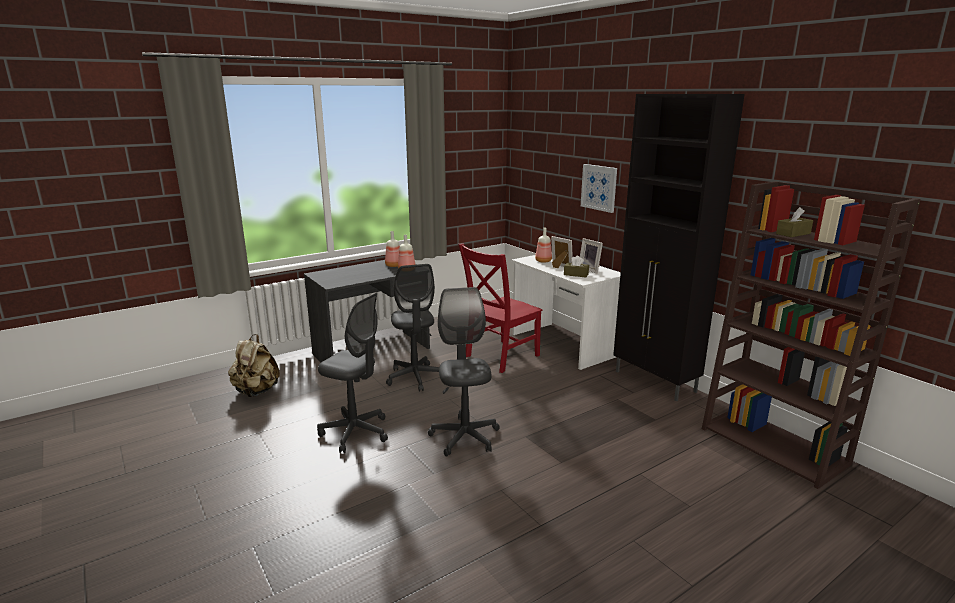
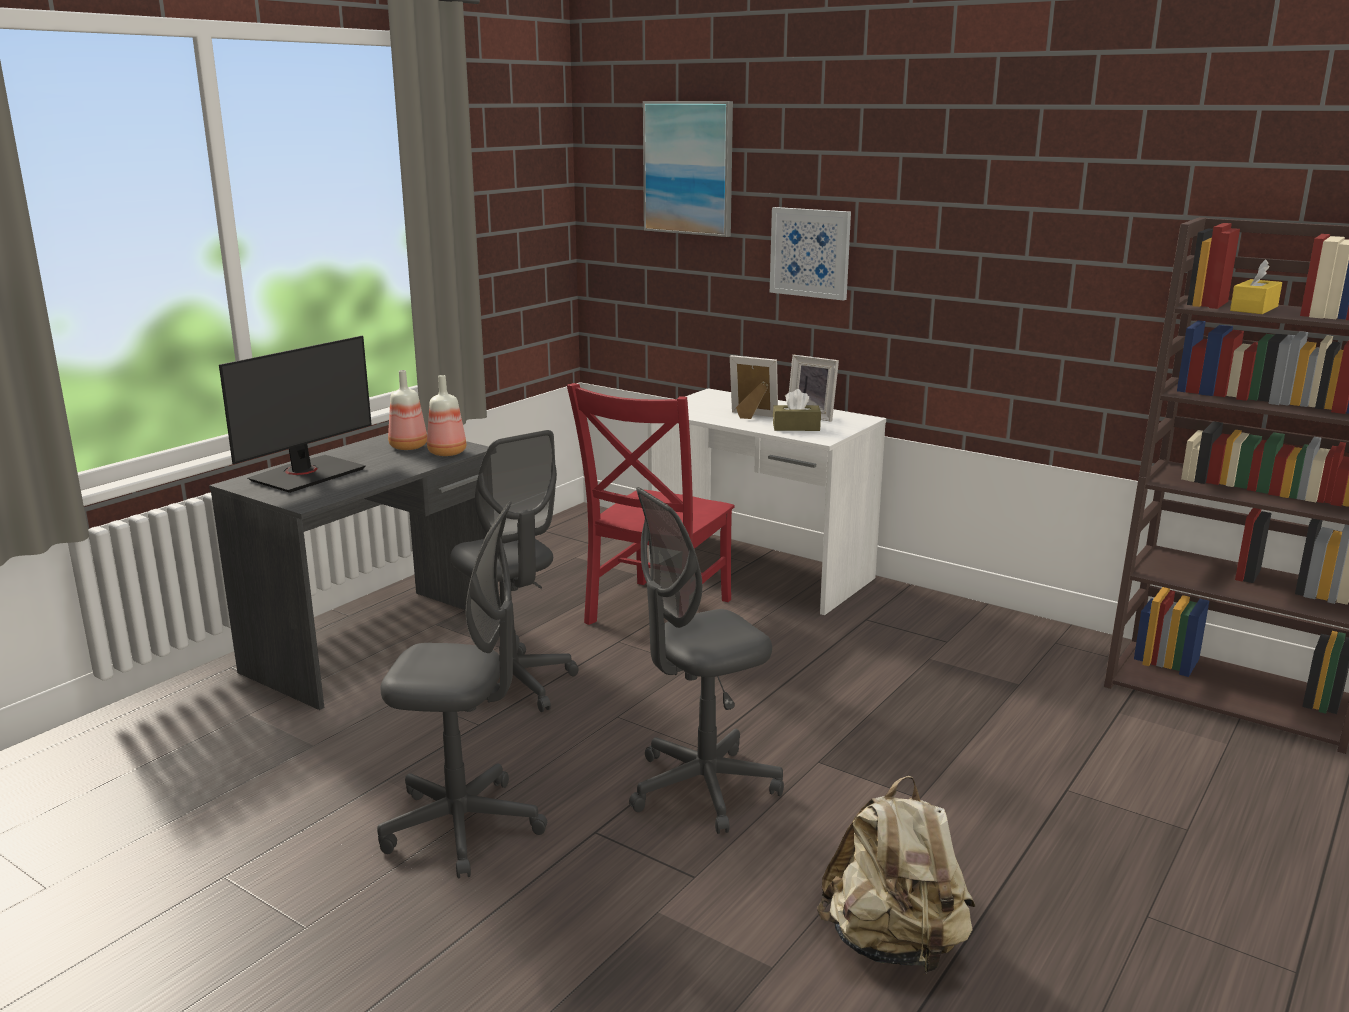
camera: 20 degrees left, 0 degrees up
beige backpack [228,334,280,397] -> beige backpack moved to [817,776,975,975]
grey office chair [428,287,499,457] -> grey office chair turned 90 degrees counterclockwise [629,487,784,834]
bottle [535,228,552,263] -> none
black cabinet [613,94,745,401] -> none
brown tissue box [776,207,813,237] -> yellow tissue box [1230,259,1282,314]
none -> monitor [219,336,372,493]
none -> picture [643,101,733,237]

